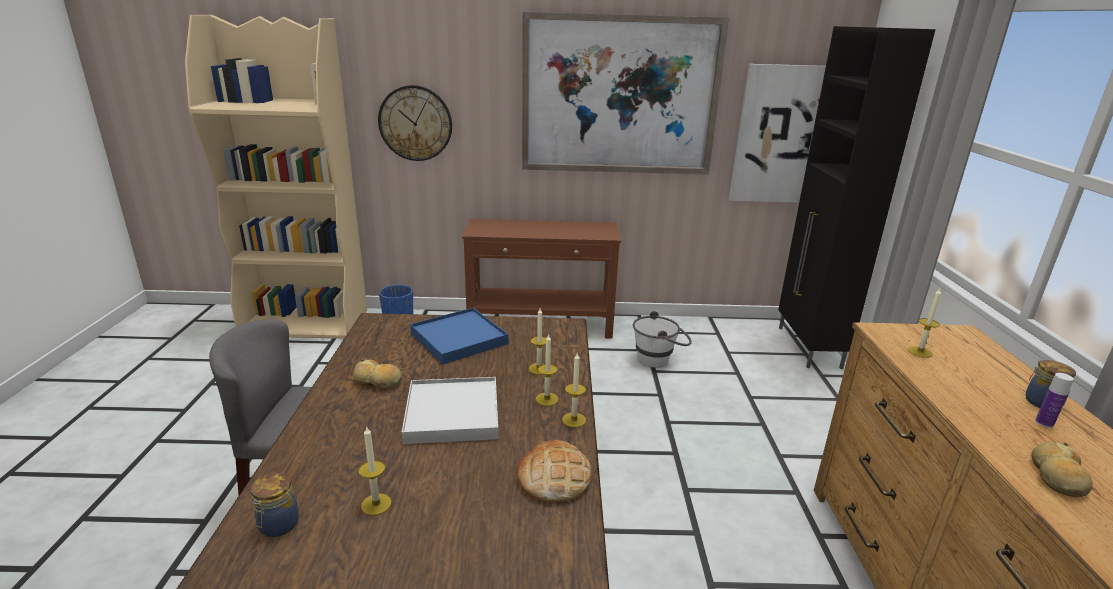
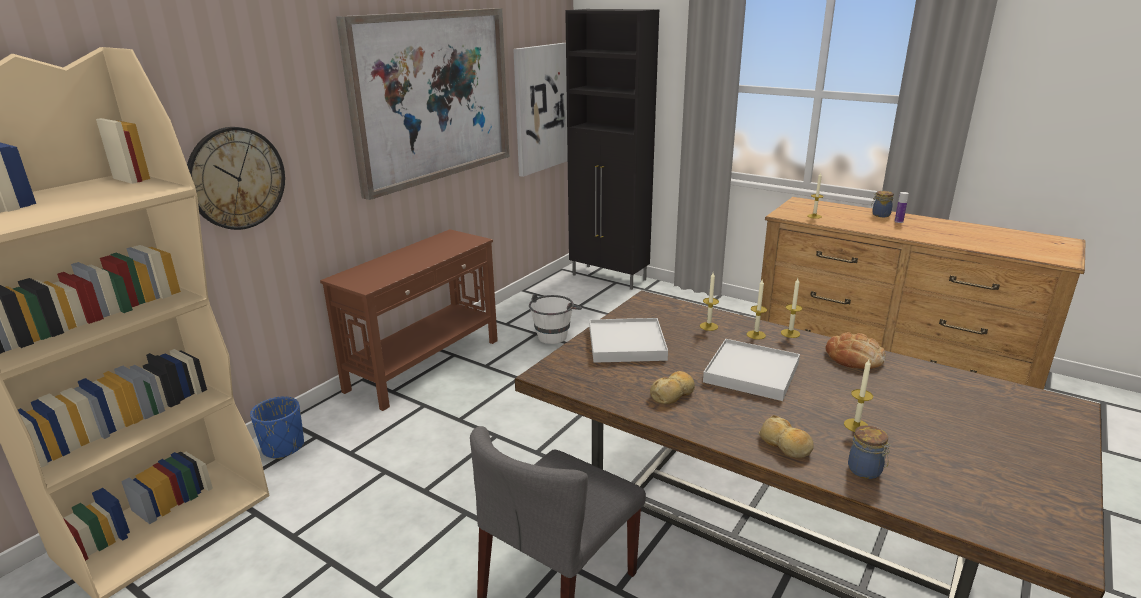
camera: 55 degrees left, 0 degrees up
blue tray [410,308,509,365] -> white tray [589,318,668,363]
bread [1031,441,1093,497] -> bread moved to [759,415,814,458]

